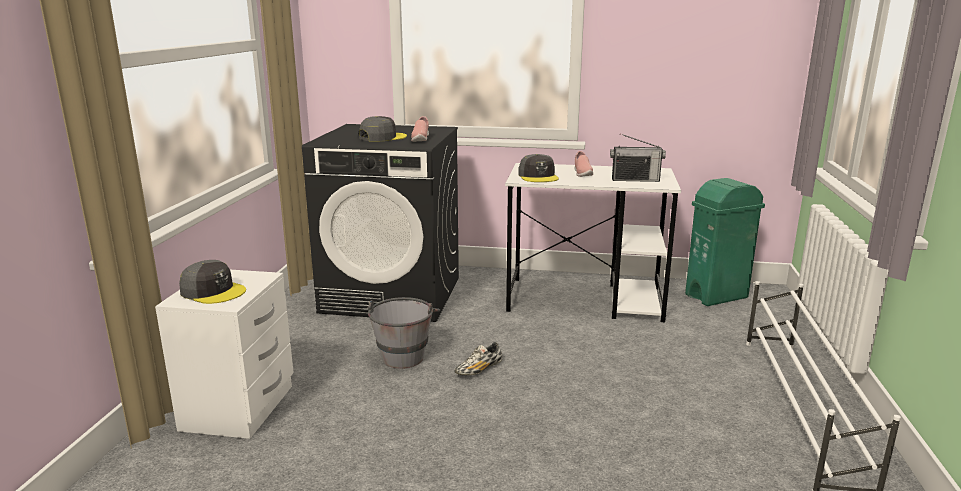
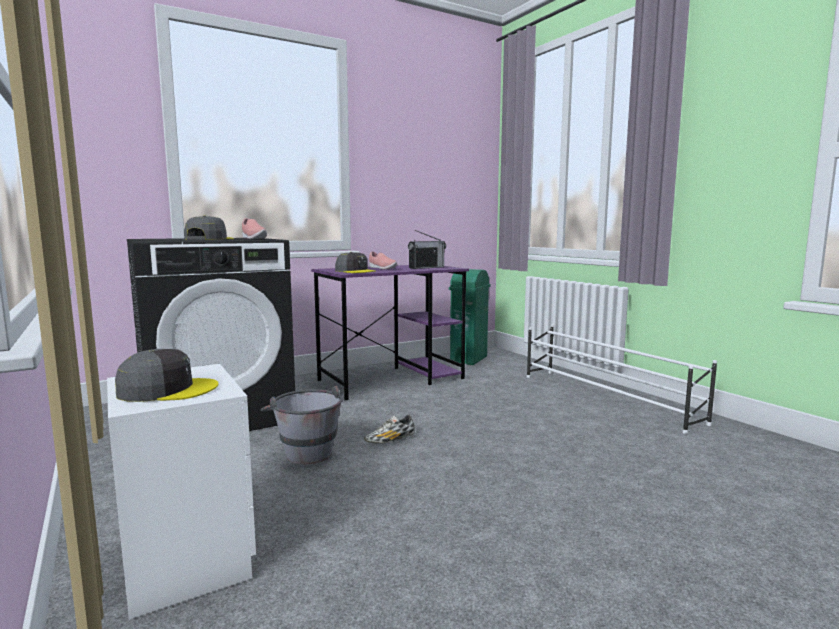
camera: 40 degrees left, 10 degrees down
shoe [454,342,502,375] -> shoe turned 45 degrees clockwise [364,415,415,443]
white desk [505,163,681,322] -> purple desk [311,265,469,400]

